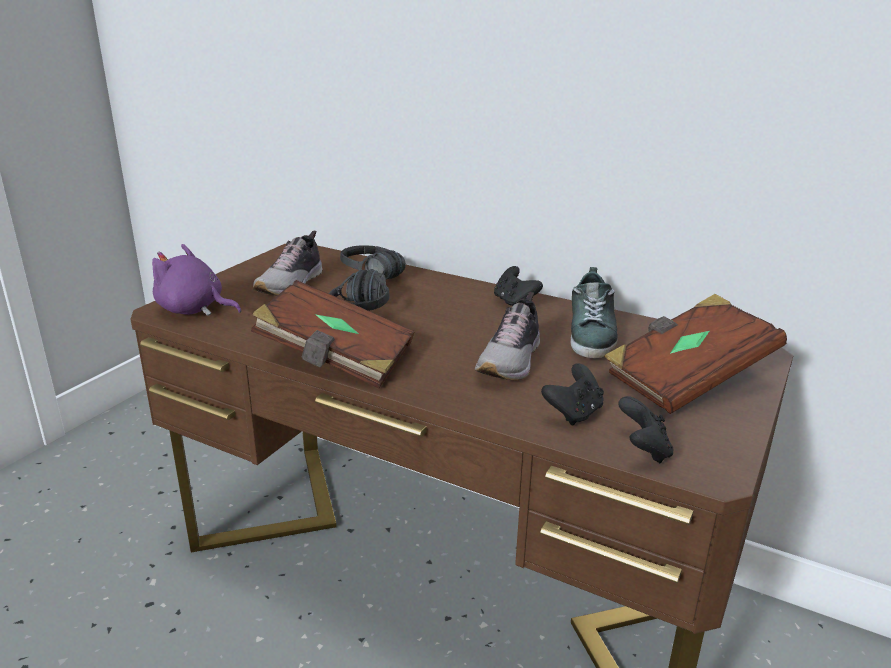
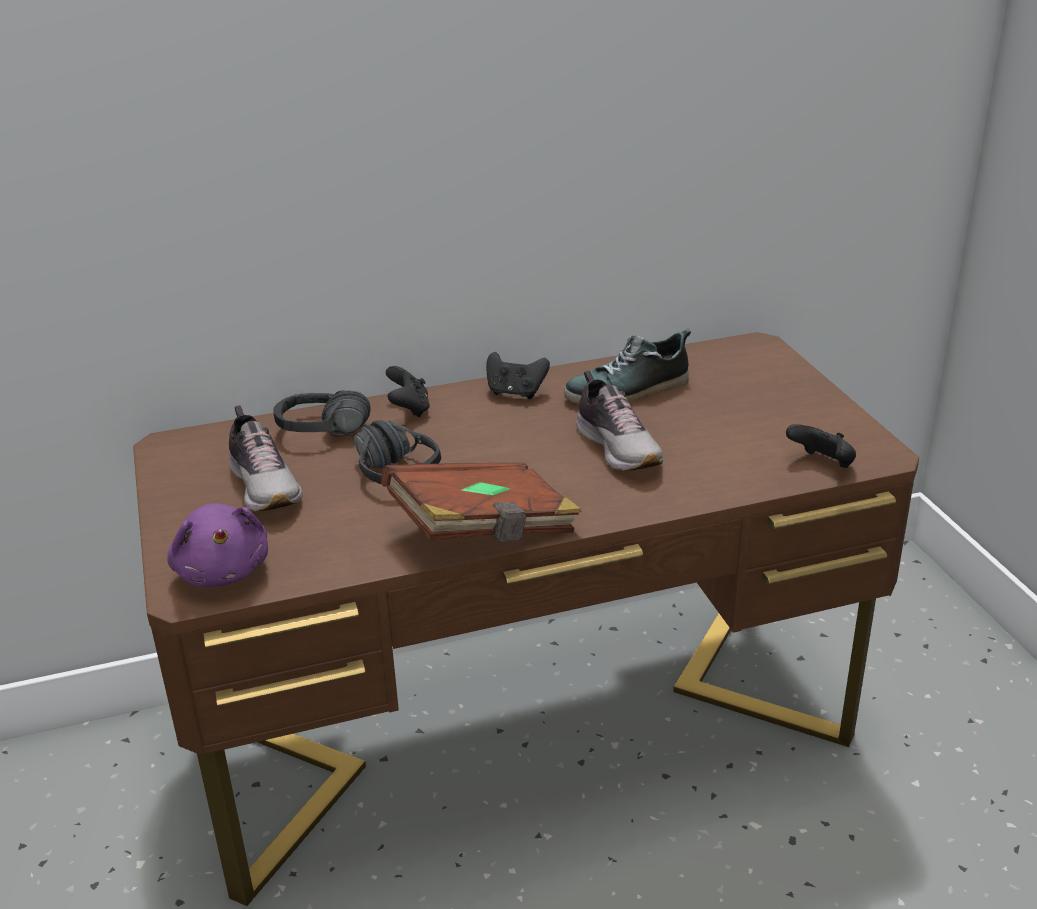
camera: 45 degrees left, 5 degrees up
purple plush toy [152,244,241,316] -> purple plush toy turned 90 degrees counterclockwise [167,503,268,587]
black game controller [541,363,604,426] -> black game controller moved to [386,366,430,417]
shoe [571,267,618,358] -> shoe turned 105 degrees clockwise [564,328,691,404]
brown book [604,294,787,414] -> none

